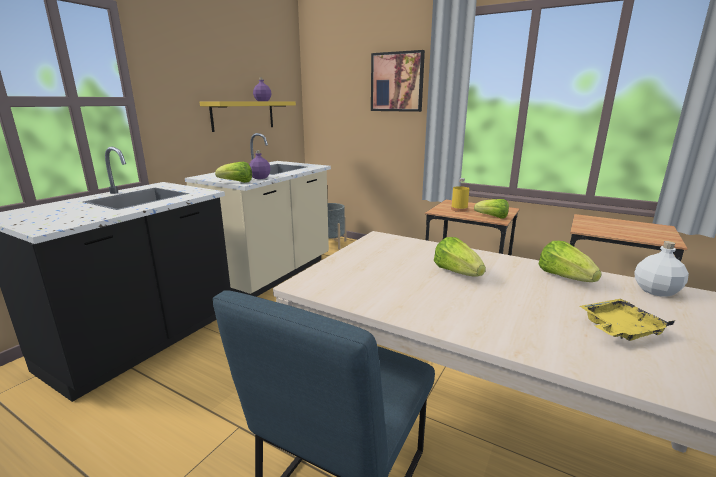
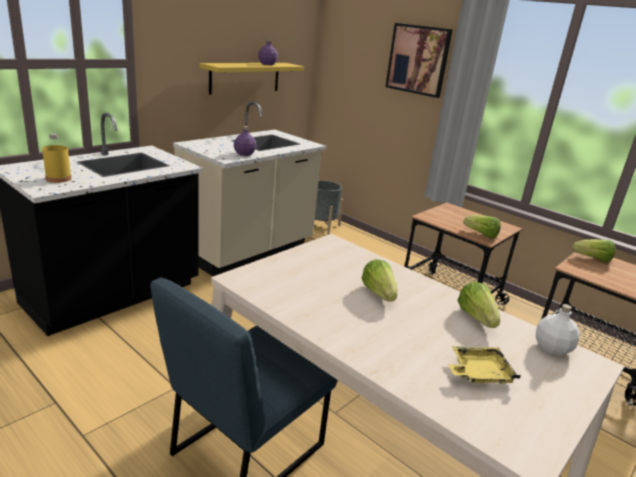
camera: 10 degrees right, 5 degrees up
lettuce [215,162,252,183] -> lettuce moved to [572,239,616,262]
yellow bottle [451,178,469,212] -> yellow bottle moved to [42,134,72,183]

